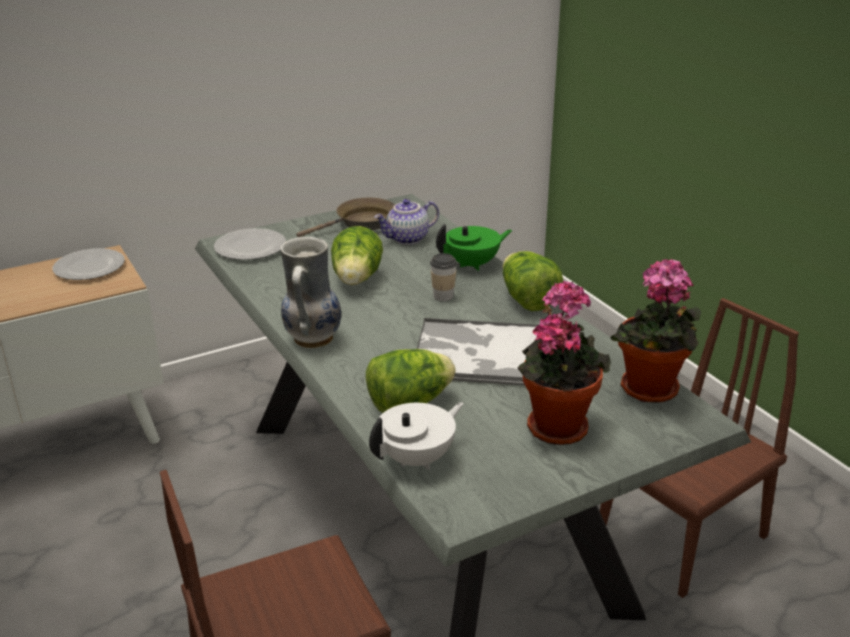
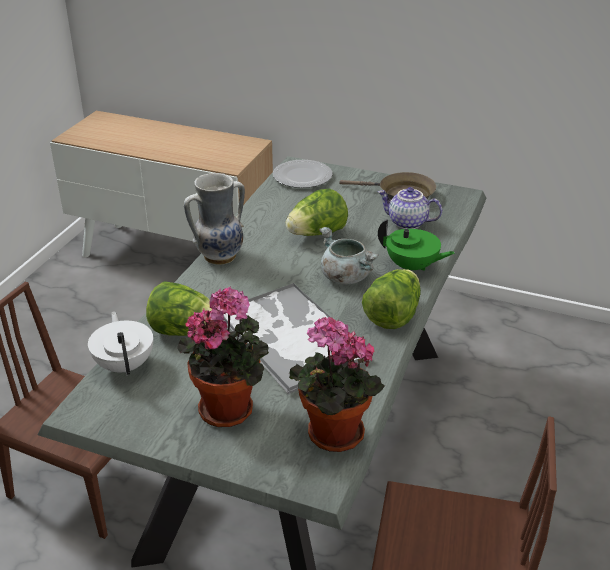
camera: 50 degrees right, 5 degrees up
plate [53,248,125,280] -> none
white teapot [369,402,464,470] -> white teapot turned 120 degrees counterclockwise [88,311,153,376]
cup [430,253,457,301] -> grey cooking pot [319,227,378,285]

